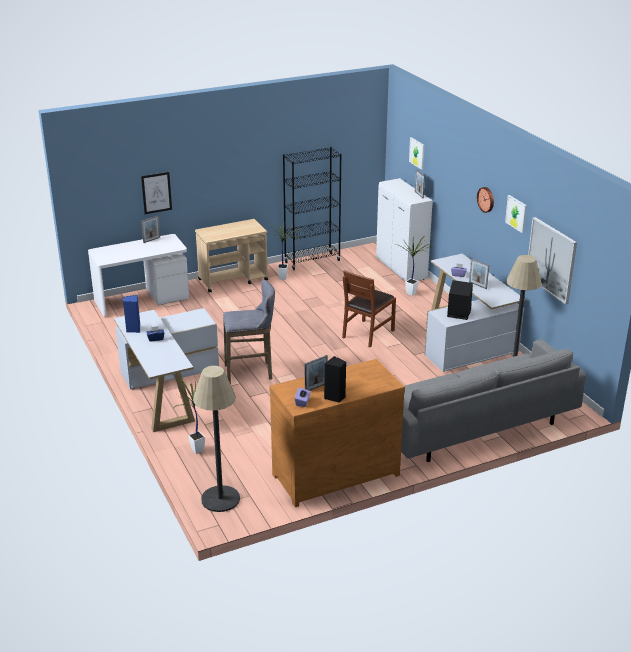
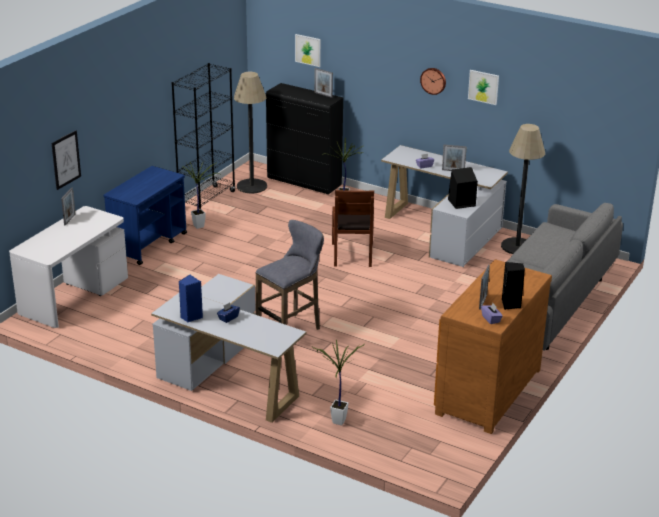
camera: 35 degrees left, 0 degrees up
floor lamp [193,366,240,512] -> floor lamp moved to [234,72,267,194]
beige cart [195,219,268,293] -> blue cart [103,166,187,265]
white cabinet [376,178,433,282] -> black cabinet [266,83,343,195]
picture [528,217,577,305] -> none

